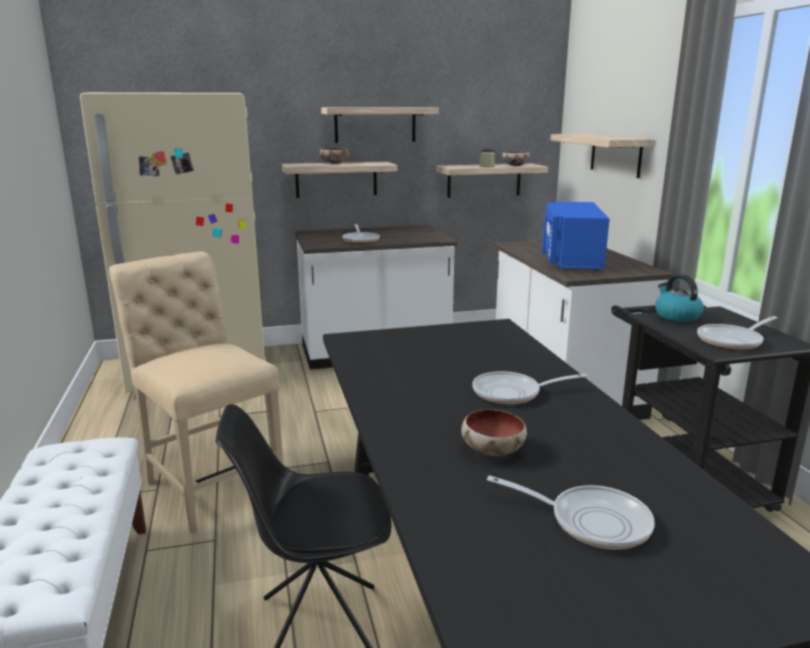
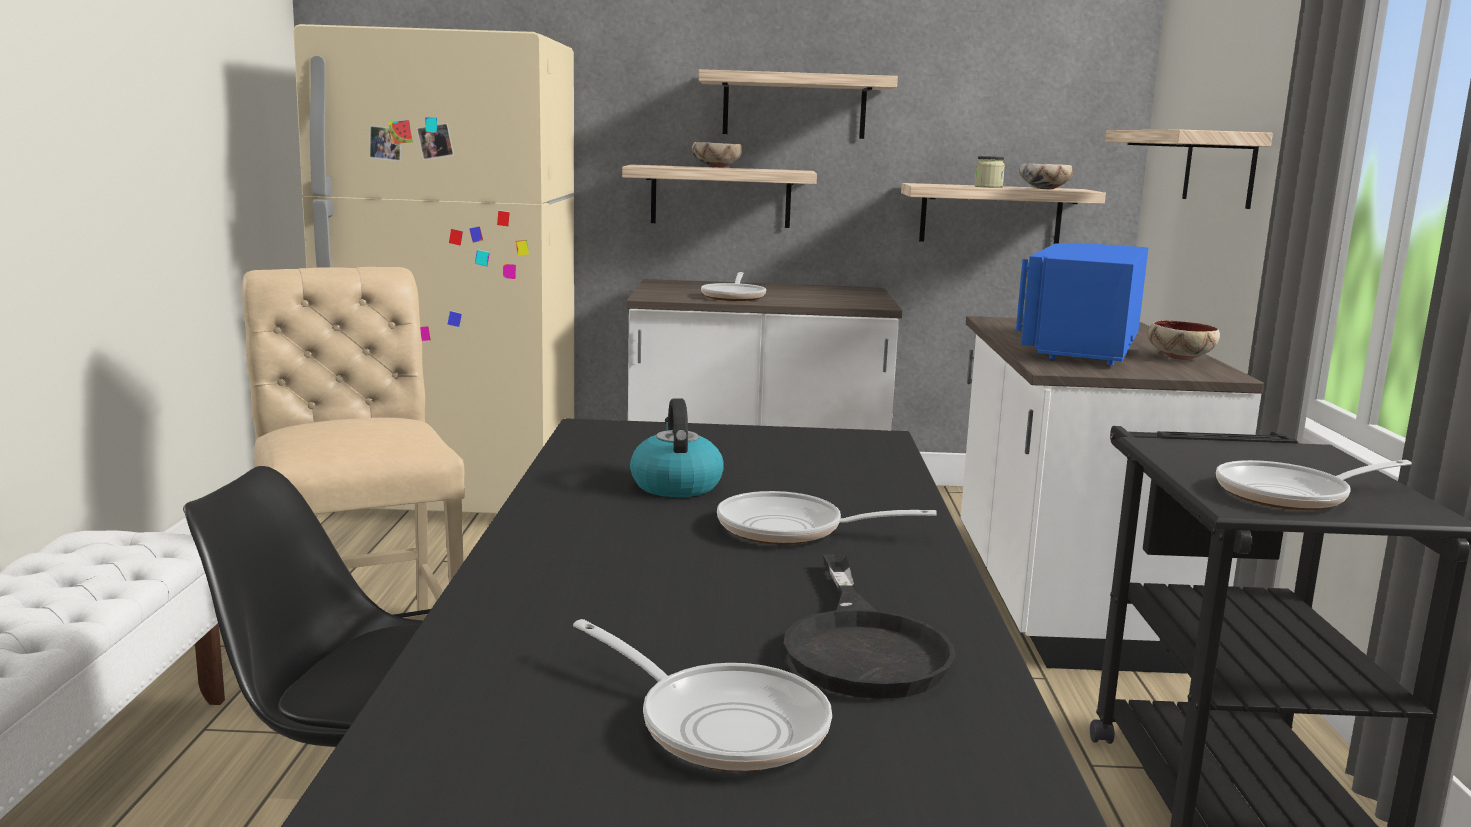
camera: 15 degrees right, 5 degrees down
bowl [461,409,527,456] -> bowl moved to [1148,320,1220,360]
kettle [655,274,704,322] -> kettle moved to [630,398,724,497]
none -> black frying pan [784,554,956,699]

